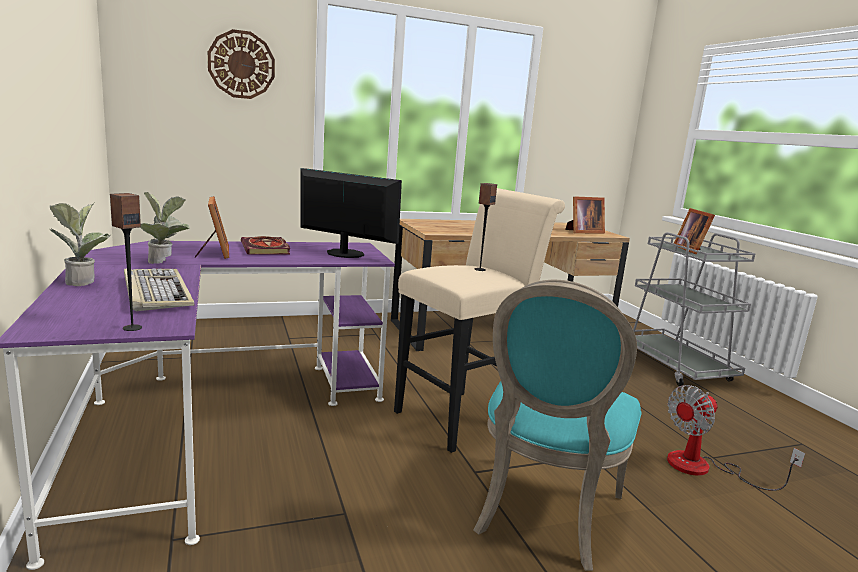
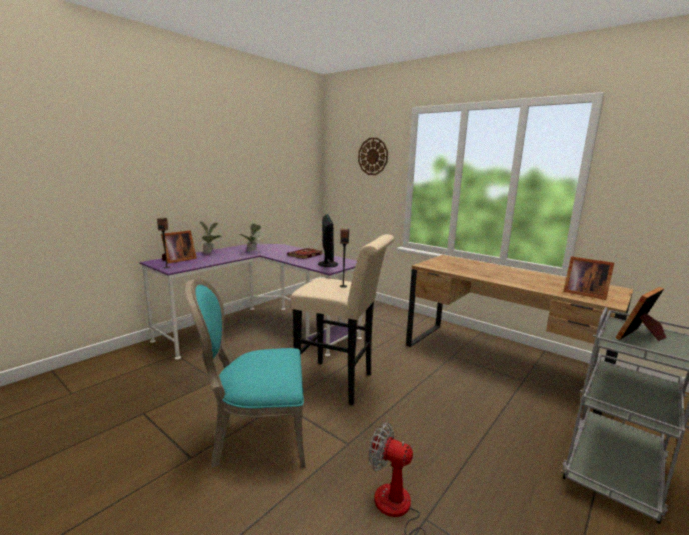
camera: 60 degrees right, 0 degrees up
keyboard [124,268,194,311] -> none
picture frame [195,196,229,259] -> picture frame moved to [161,230,197,264]

